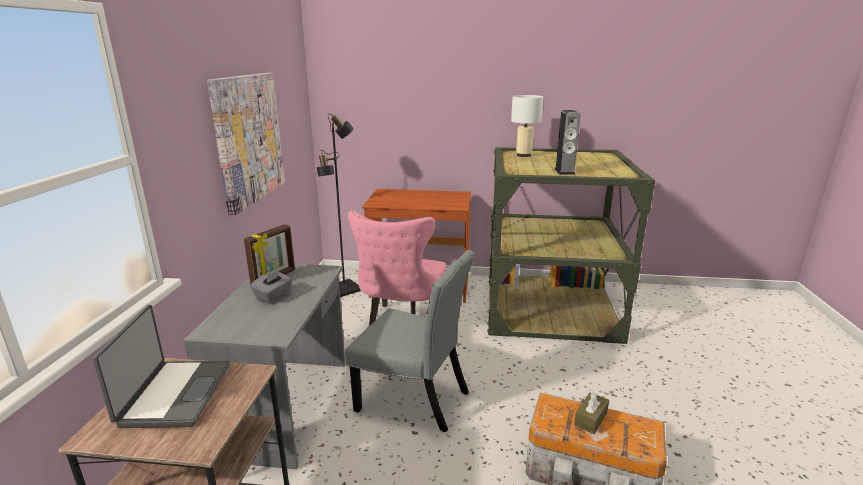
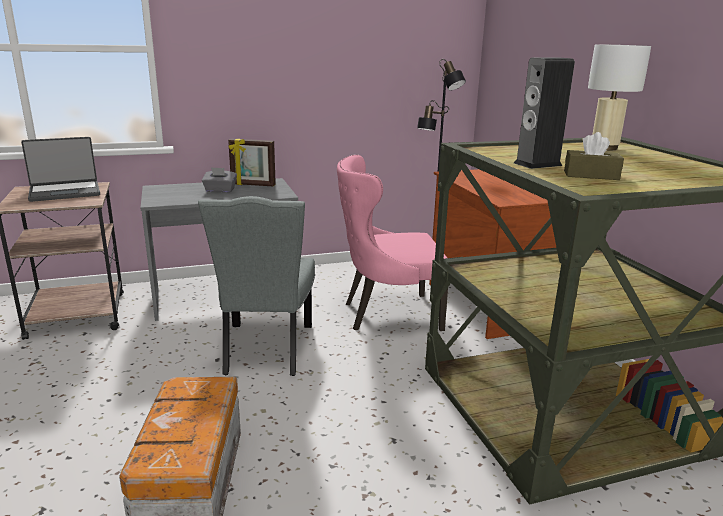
camera: 65 degrees right, 0 degrees up
picture [207,73,285,215] -> none
brown tissue box [574,391,609,434] -> brown tissue box moved to [564,132,624,180]

